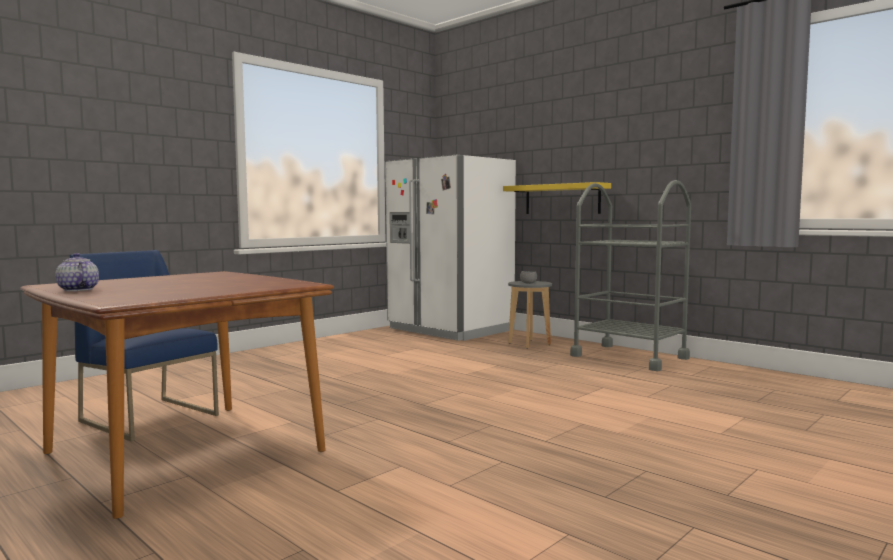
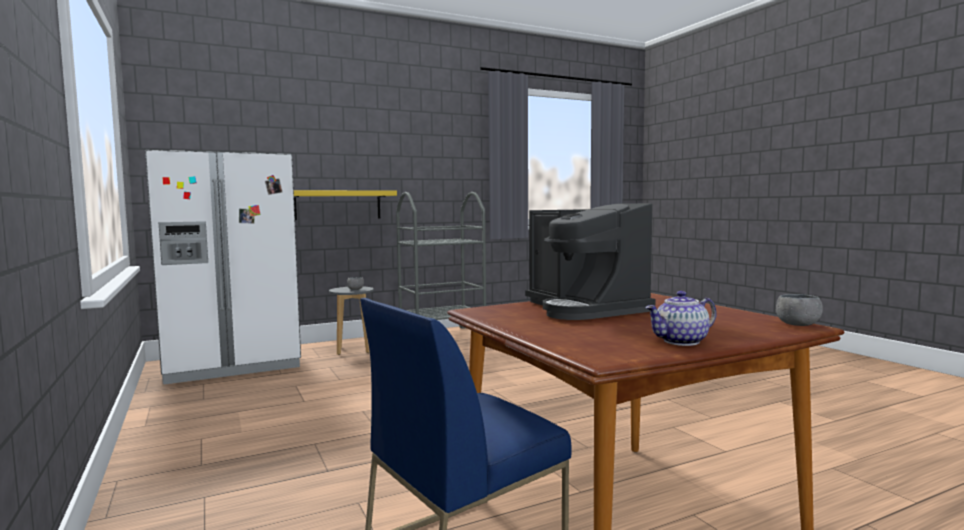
camera: 70 degrees left, 0 degrees up
none -> coffee machine [525,203,656,320]
none -> grey bowl [776,294,823,326]

